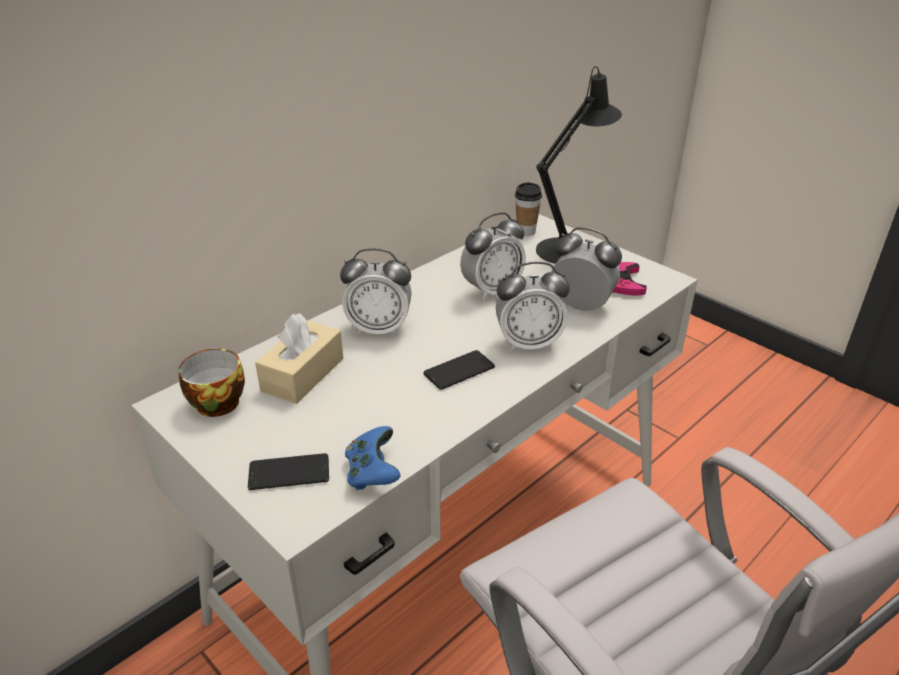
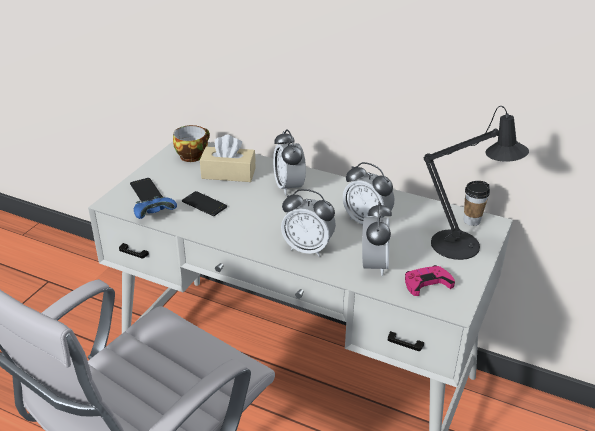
camera: 70 degrees right, 0 degrees up
phone [424,350,495,390] -> phone moved to [182,191,227,216]
alarm clock [496,262,570,352] -> alarm clock turned 45 degrees counterclockwise [281,189,336,257]

